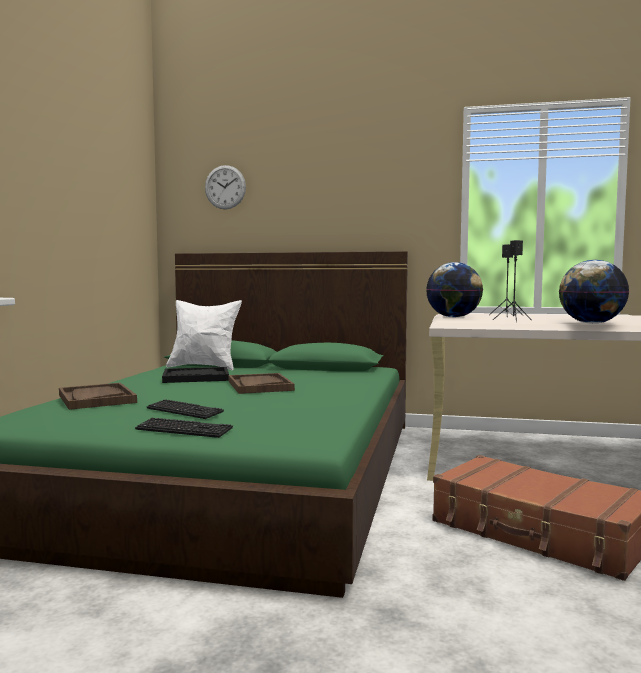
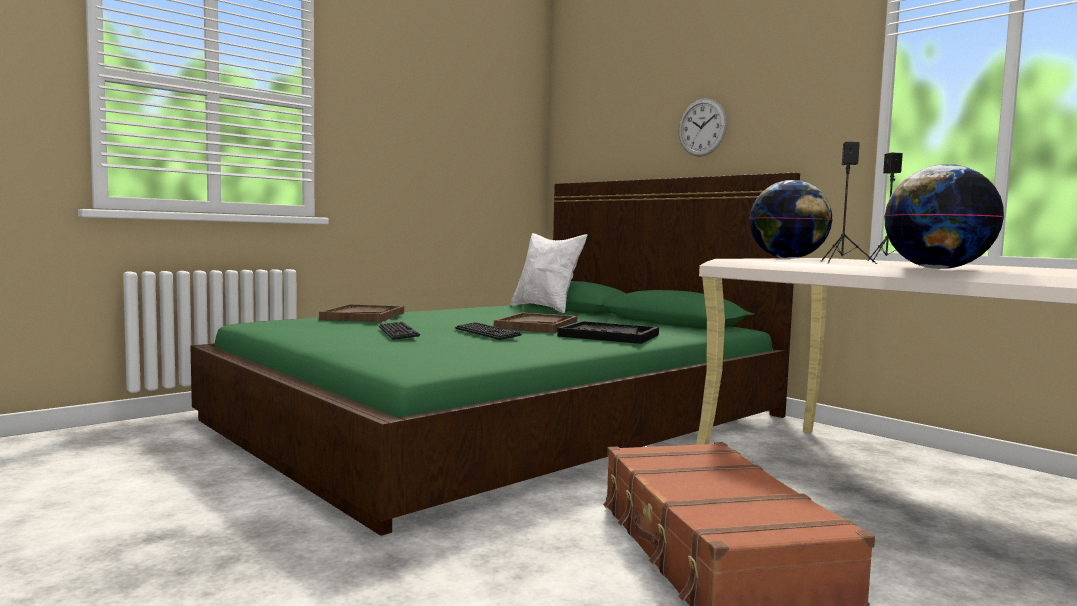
camera: 35 degrees right, 0 degrees up
keyboard [135,418,233,438] -> keyboard moved to [455,322,522,340]
black tray [162,367,229,383] -> black tray moved to [557,321,659,344]
wall clock [205,165,246,209] -> wall clock moved to [679,99,727,157]

